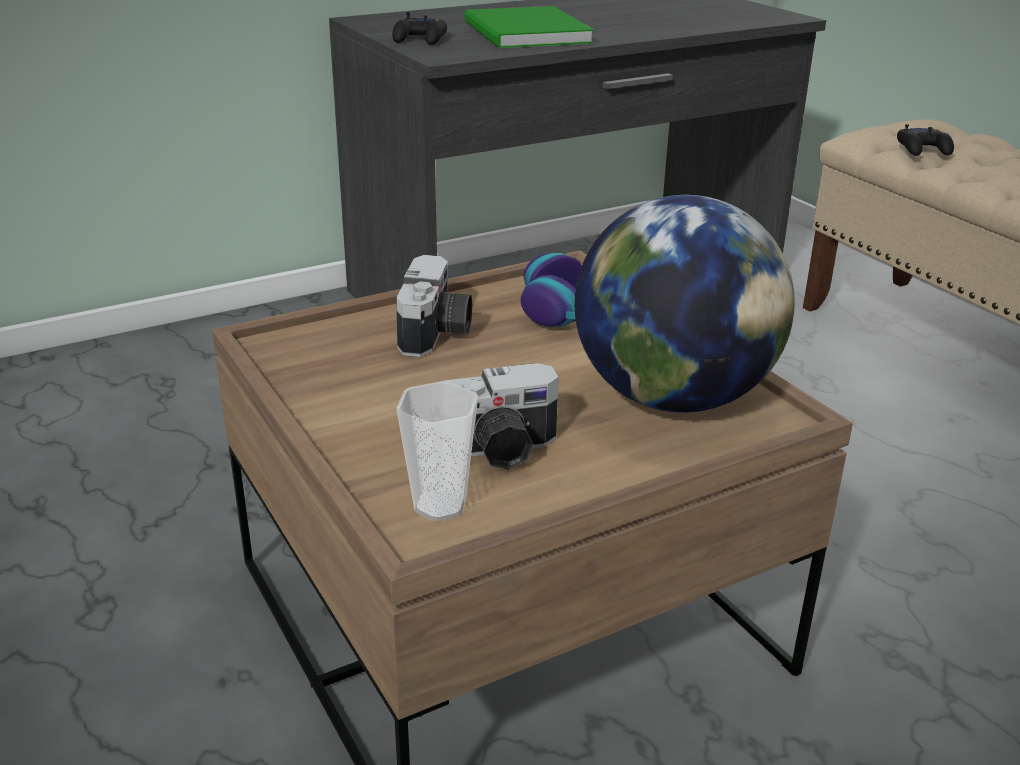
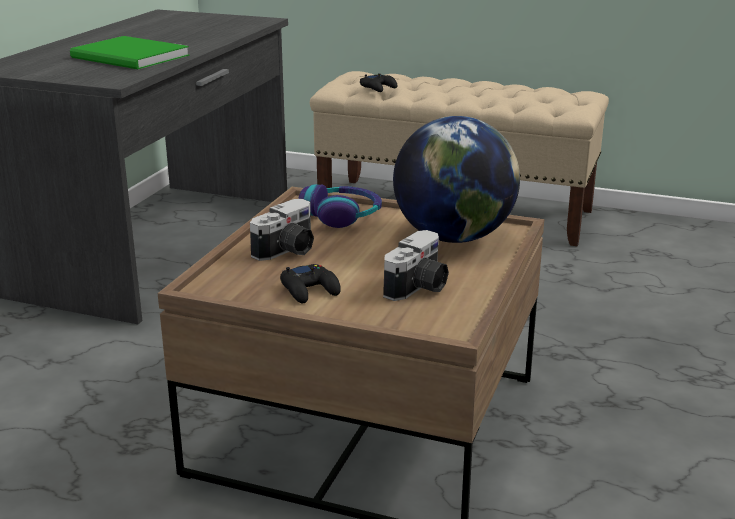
camera: 40 degrees left, 5 degrees down
black game controller [392,12,447,45] -> black game controller moved to [280,264,341,304]
camera [396,255,472,357] -> camera turned 75 degrees clockwise [250,199,314,261]
cup [396,381,478,521] -> none

